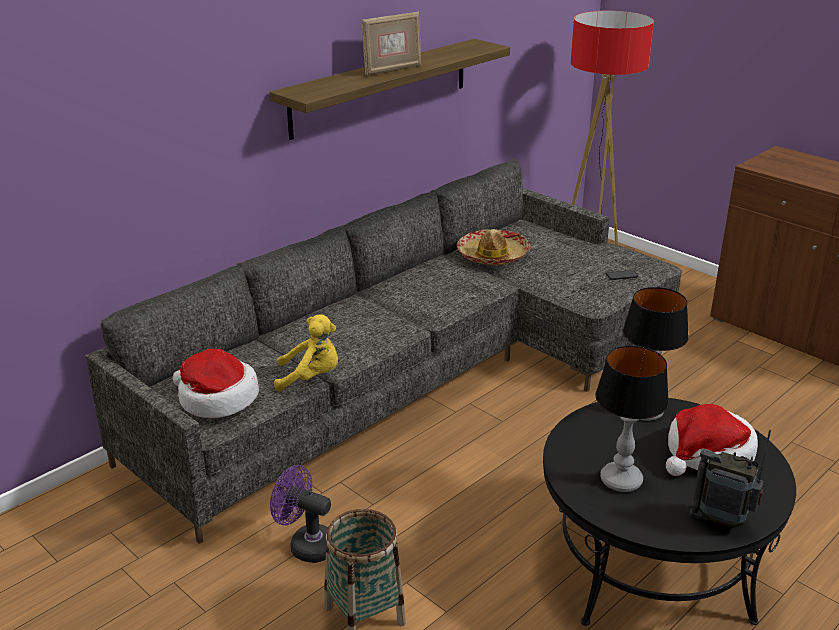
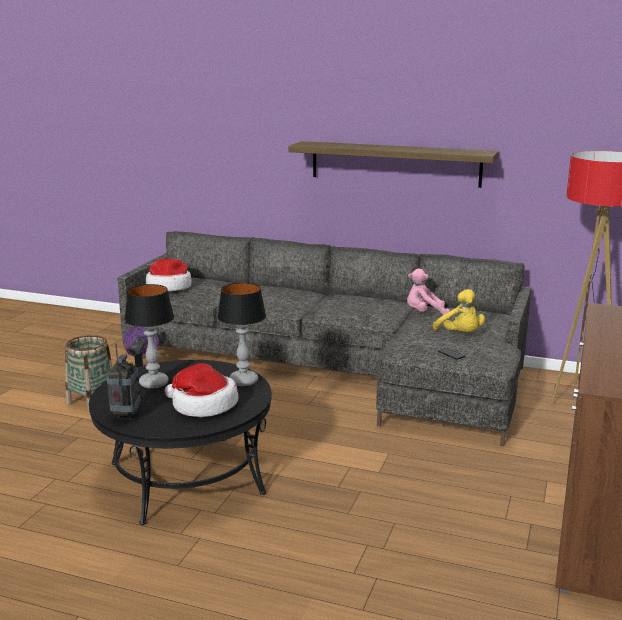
camera: 65 degrees right, 10 degrees down
yellow plush toy [274,314,338,392] -> yellow plush toy moved to [433,289,485,332]
picture frame [361,11,421,76] -> none
hat [457,229,530,265] -> pink plush toy [407,269,450,315]

